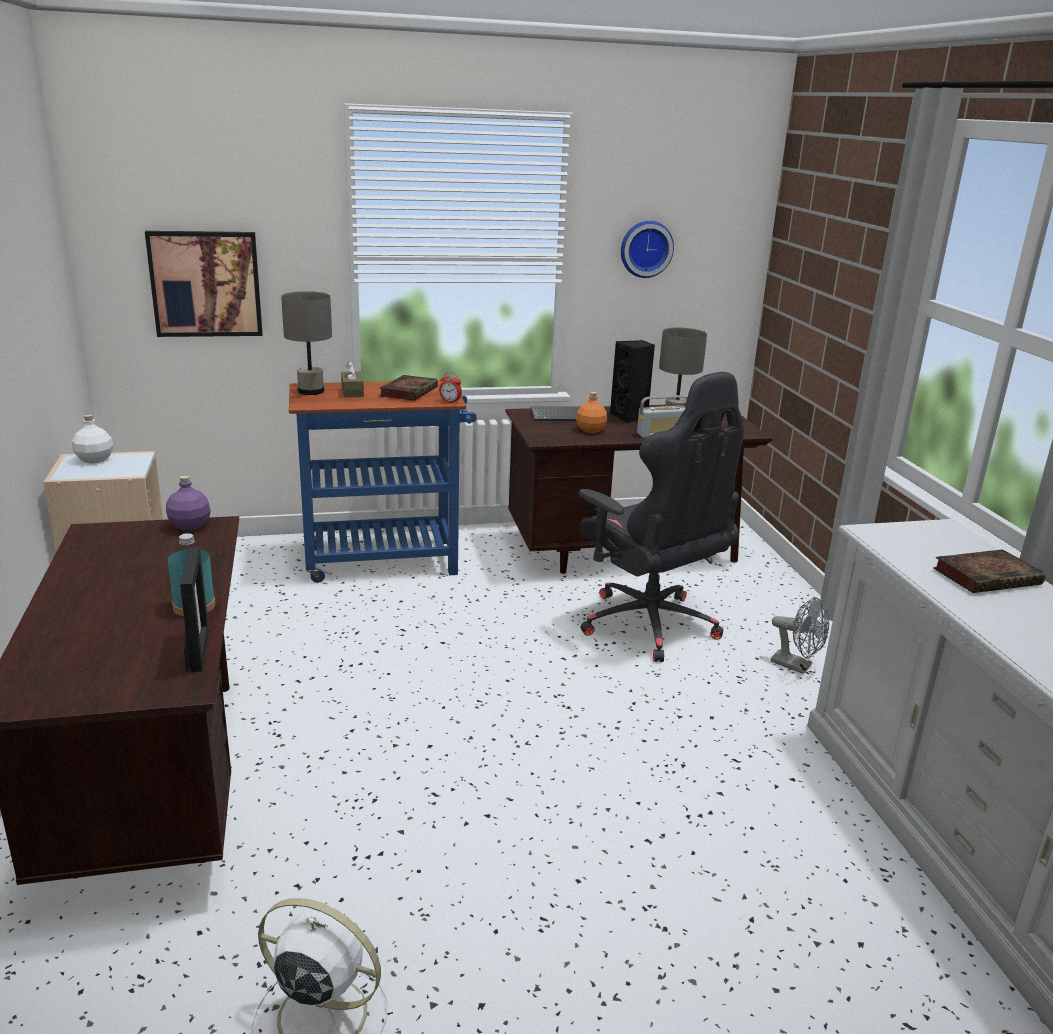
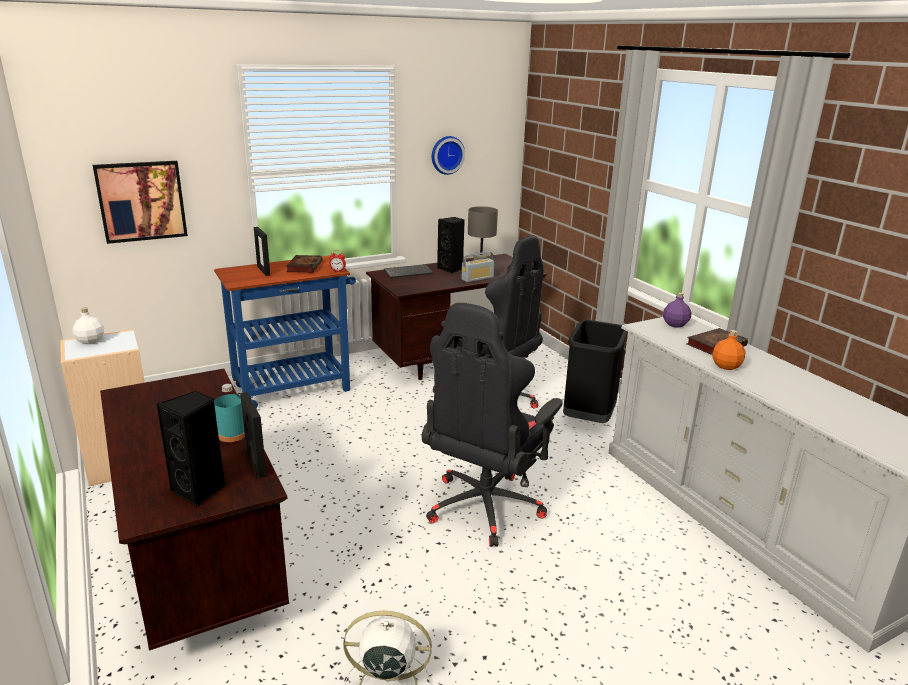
camera: 15 degrees left, 0 degrees up
purple bottle [166,475,211,531] -> purple bottle moved to [663,292,691,328]
grey table lamp [282,291,332,395] -> none
brown tissue box [341,361,364,398] -> picture frame [254,227,270,276]
orange bottle [576,392,607,433] -> orange bottle moved to [712,330,746,370]
grey fan [771,597,829,674] -> black trash can [563,320,628,423]
none -> black speaker [157,391,225,507]
none -> black office chair [422,303,563,547]

